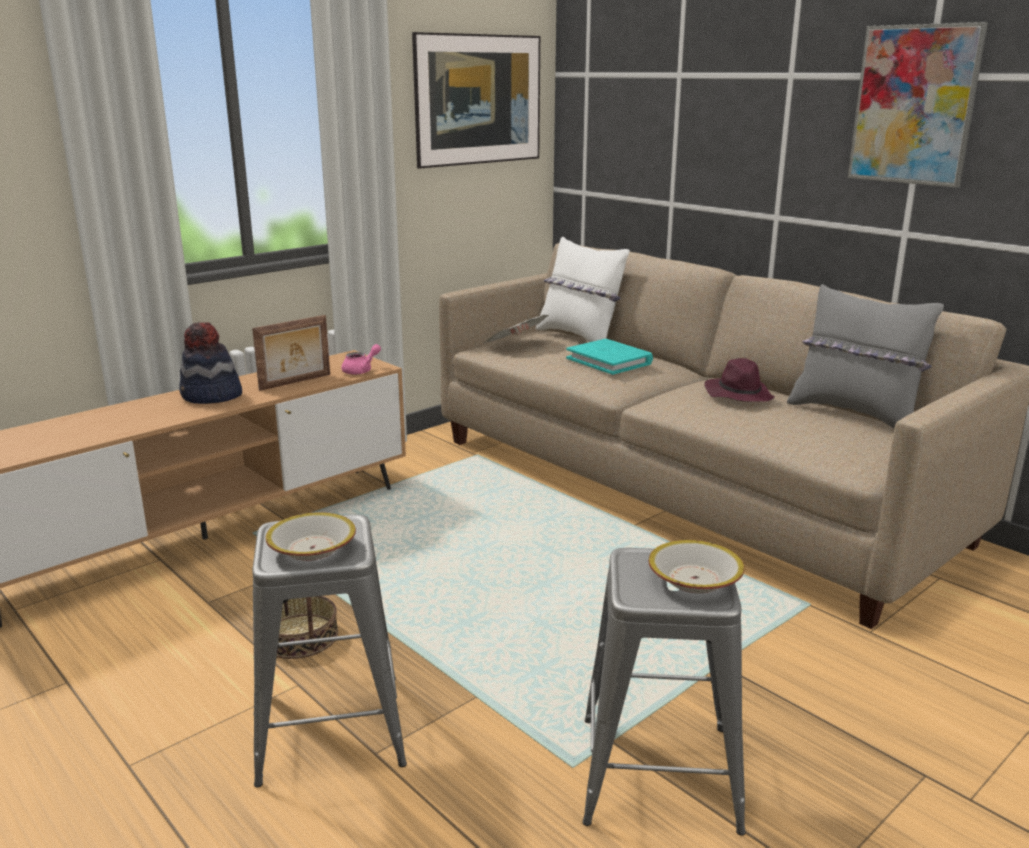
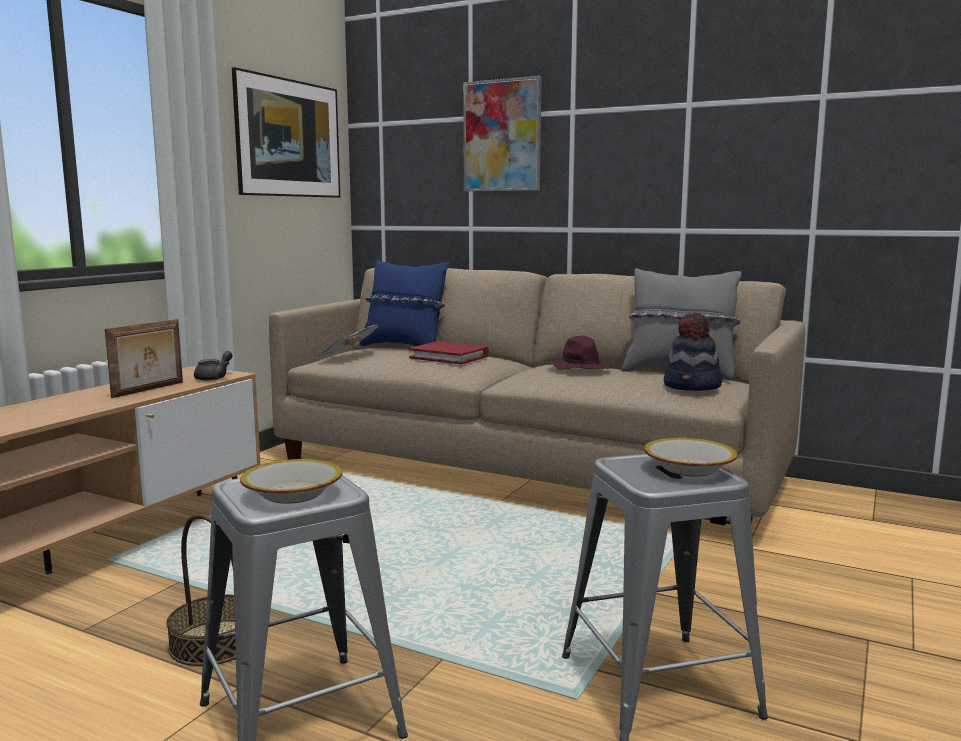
camera: 20 degrees left, 10 degrees down
hat [179,322,242,404] -> hat moved to [664,313,722,391]
pink teapot [342,344,381,375] -> grey teapot [194,351,233,381]
white pillow [536,236,630,342] -> blue pillow [359,259,449,346]
turquoise book [566,339,653,375] -> red book [409,341,489,364]
picture [848,22,988,188] -> picture moved to [463,76,542,191]

